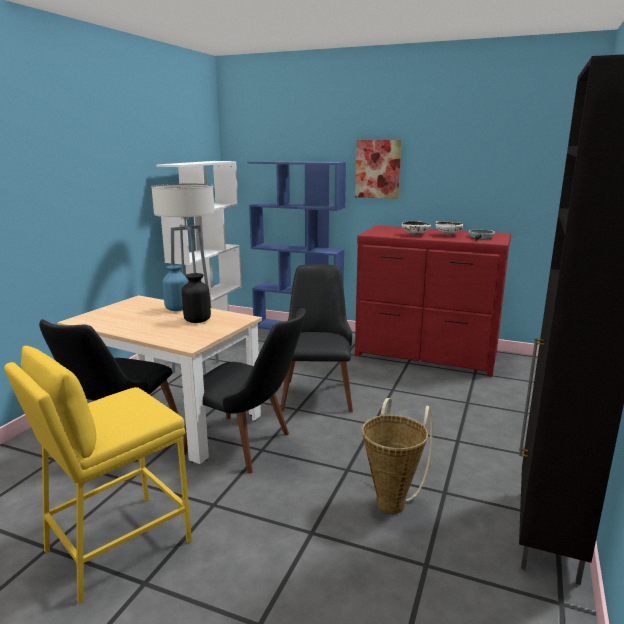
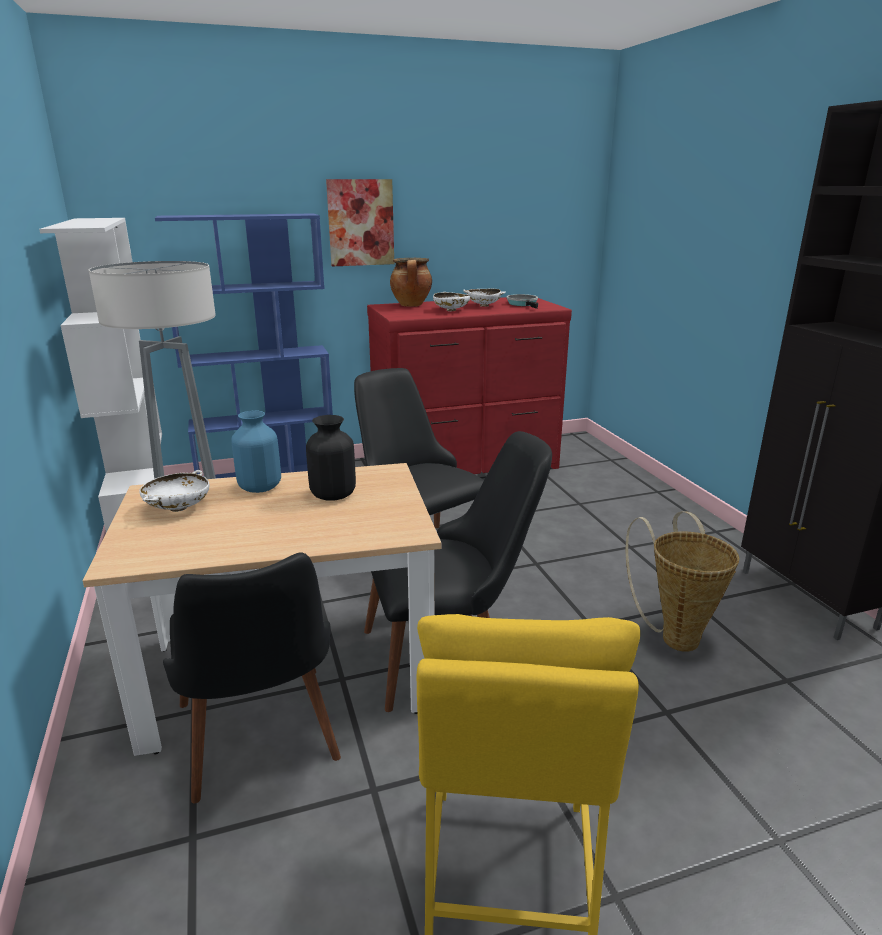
camera: 40 degrees left, 5 degrees up
none -> white bowl [139,470,209,512]
none -> cooking pot [390,258,432,307]

